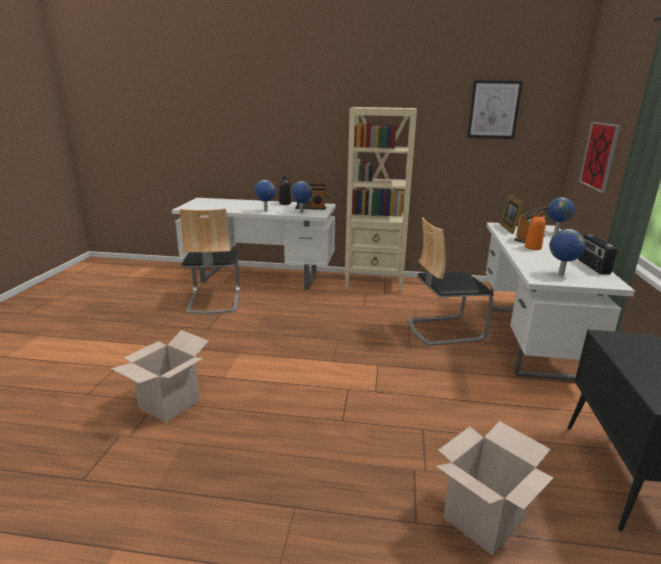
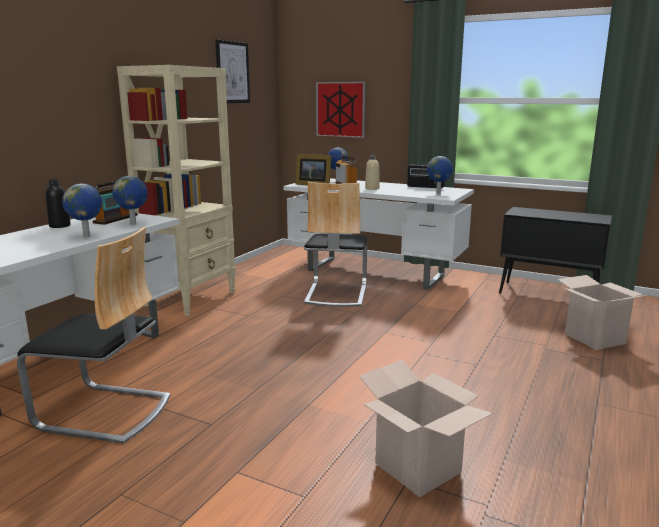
camera: 70 degrees left, 5 degrees down
orange bottle [525,211,546,250] -> beige bottle [365,155,380,190]

